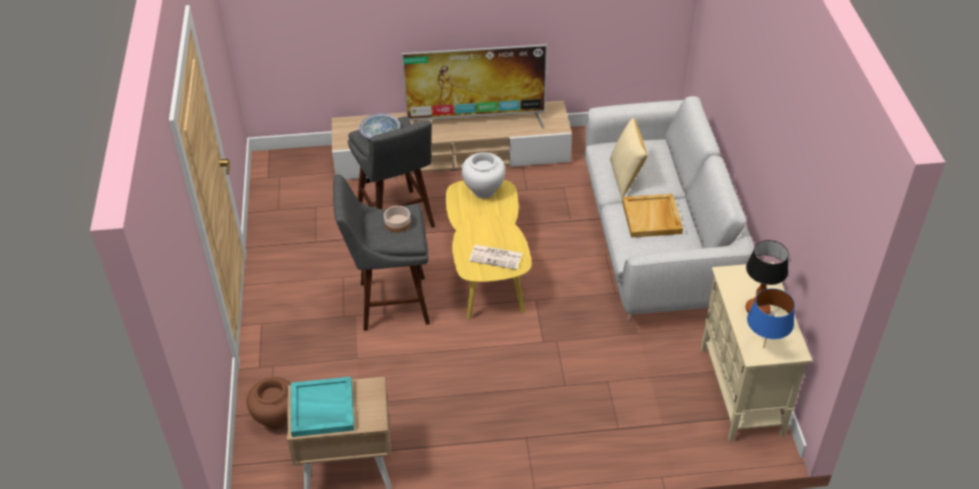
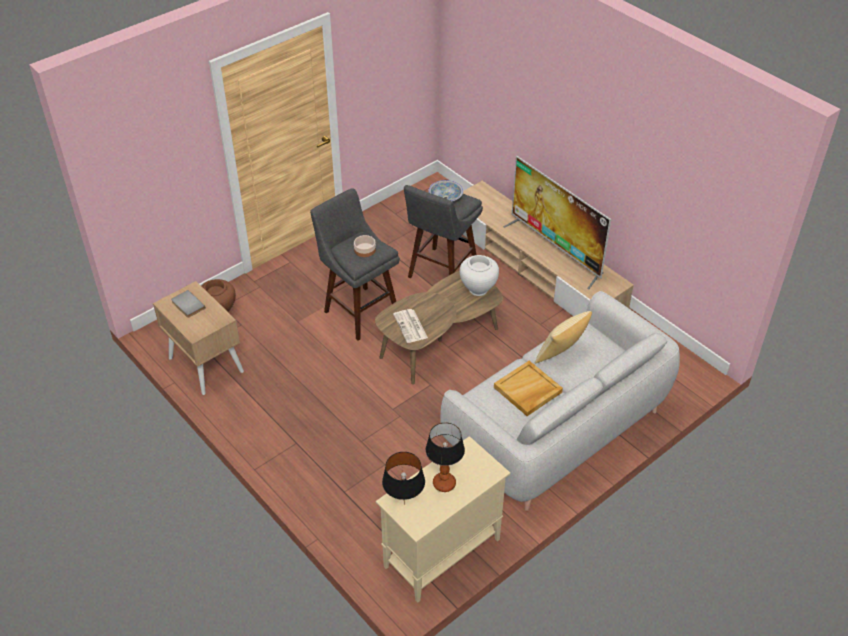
camera: 55 degrees right, 0 degrees up
turquoise tray [291,377,354,437] -> grey book [171,290,206,318]
yellow coffee table [446,180,532,319] -> brown coffee table [375,271,503,384]
blue table lamp [747,288,795,346] -> black table lamp [382,452,425,505]

